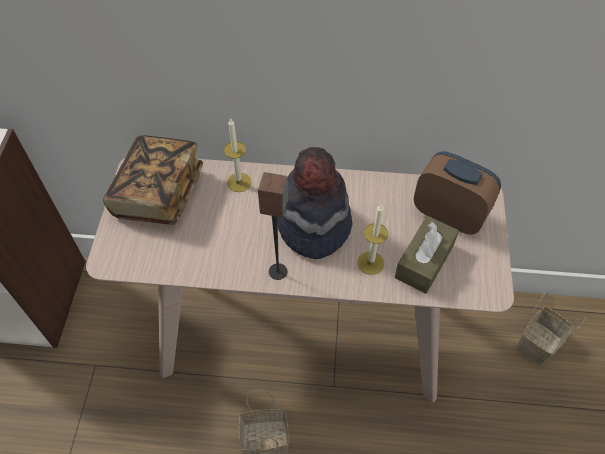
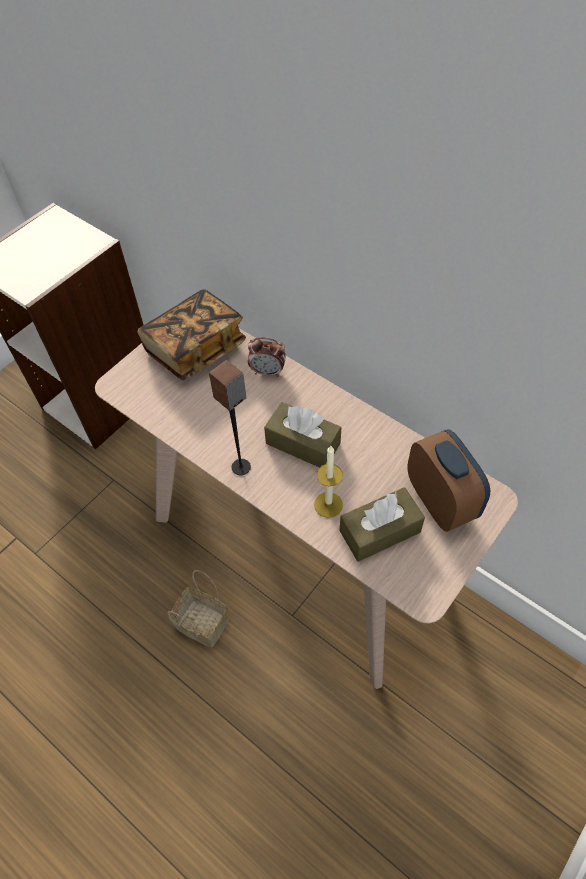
camera: 35 degrees right, 0 degrees up
candle [224,119,252,192] -> alarm clock [248,337,286,377]
hat [277,147,352,259] -> brown tissue box [264,402,341,468]
basket [516,291,586,365] -> none

